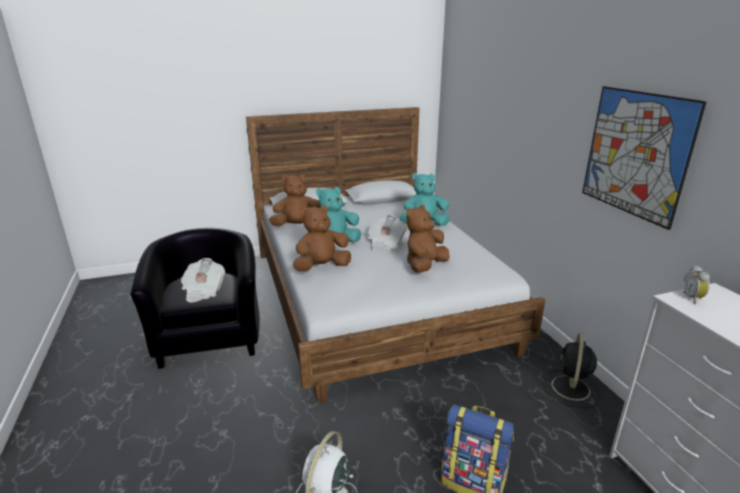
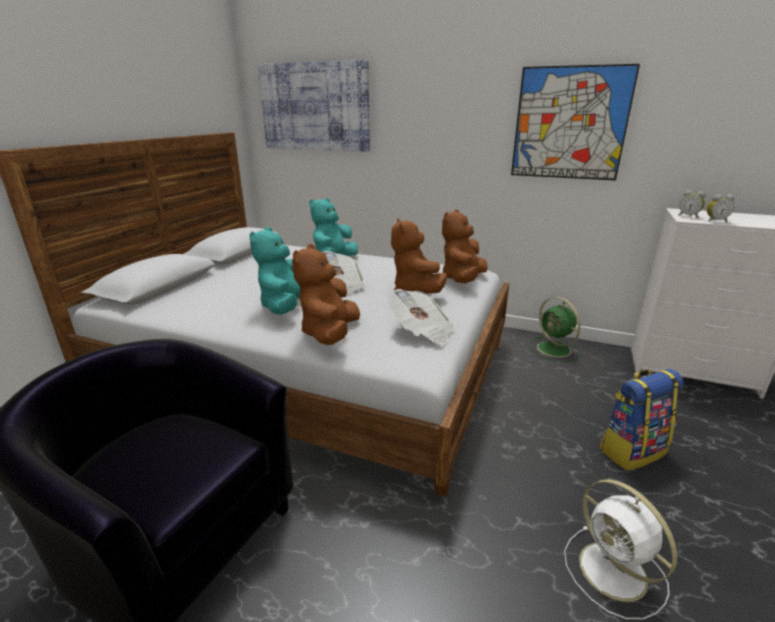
camera: 50 degrees left, 0 degrees up
newspaper [181,258,225,303] -> newspaper moved to [389,289,453,345]
brown plush toy [269,174,320,226] -> brown plush toy moved to [442,210,488,283]
black fan [544,333,600,408] -> green fan [529,297,582,362]
none -> picture [257,60,370,152]
none -> alarm clock [707,194,735,222]

